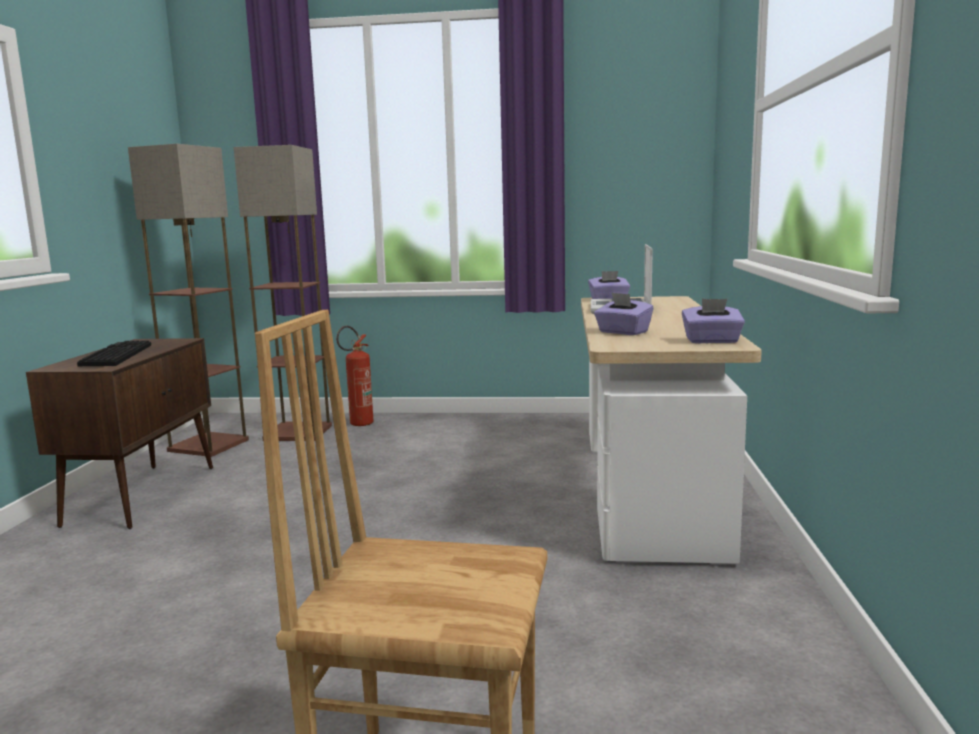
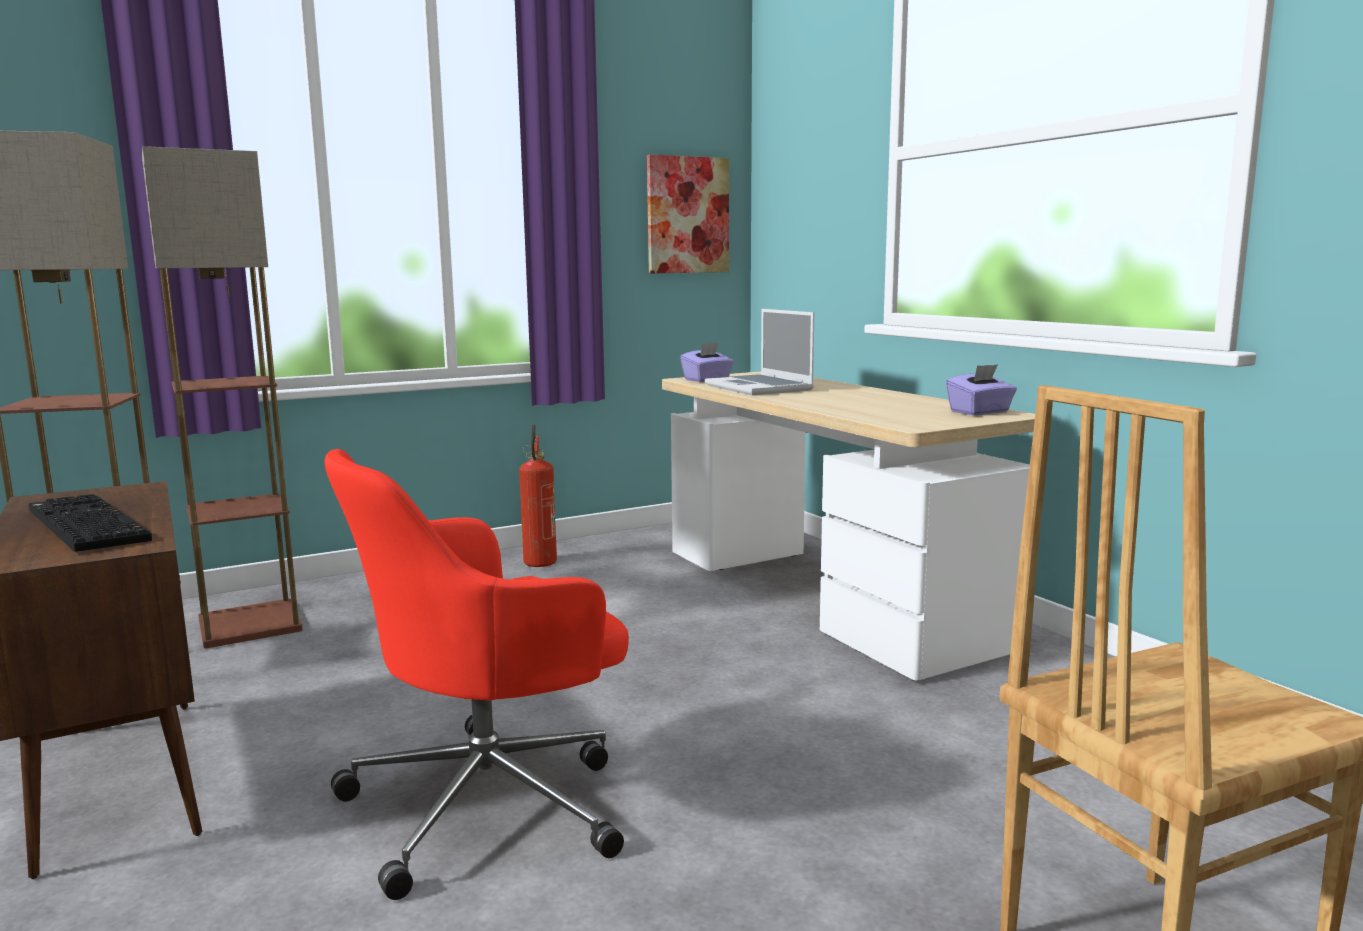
camera: 35 degrees left, 0 degrees up
fire extinguisher [336,326,373,426] -> fire extinguisher moved to [519,424,557,567]
purple tissue box [594,292,654,335] -> none
none -> red office chair [325,449,629,900]
none -> picture [647,154,729,273]

